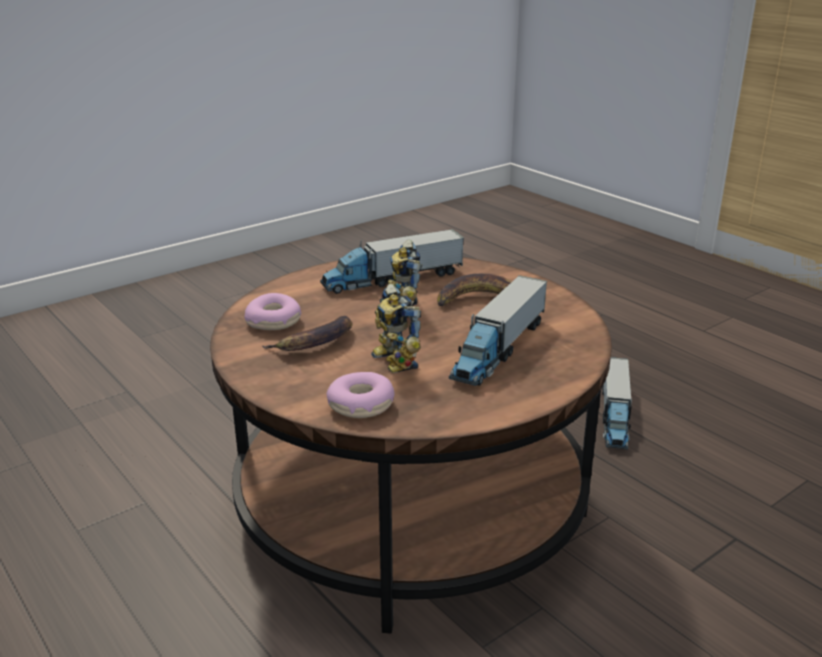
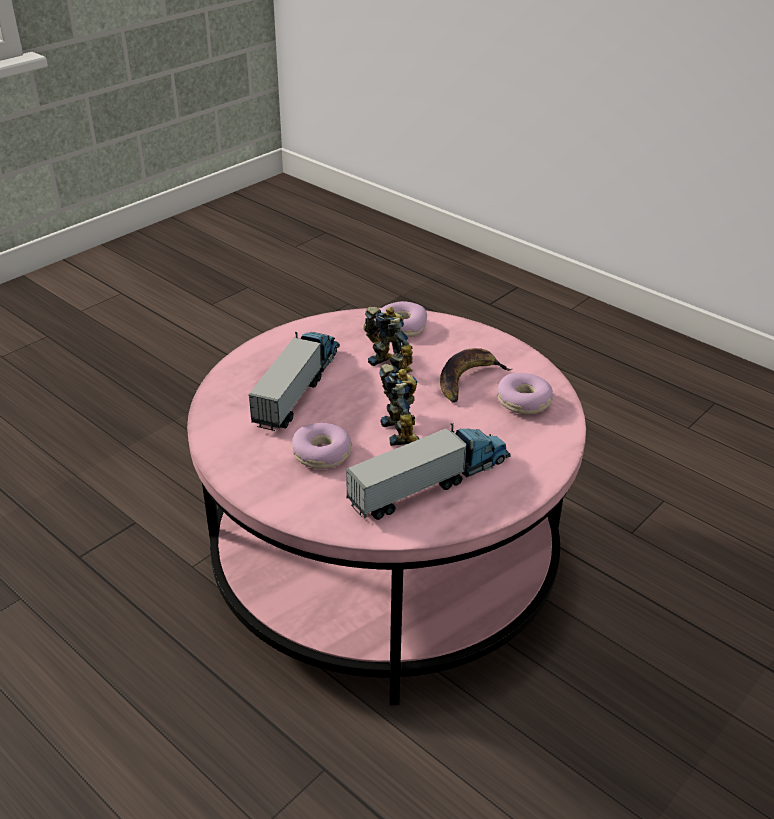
camera: 170 degrees right, 10 degrees up
brown coffee table [210,257,612,634] -> pink coffee table [187,308,586,705]
banana [437,274,512,306] -> donut [292,423,353,469]
toy truck [602,357,632,449] -> none

